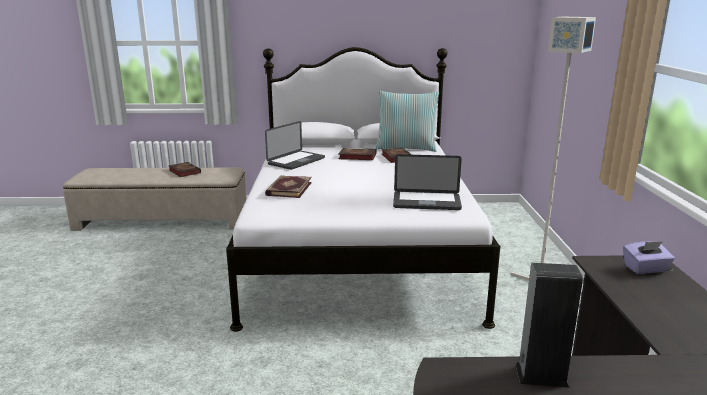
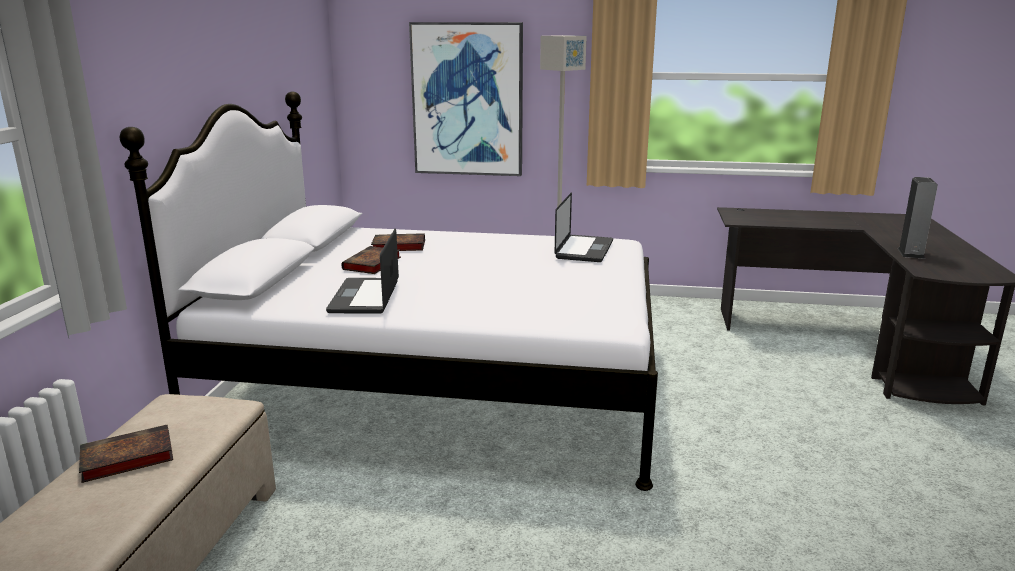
camera: 80 degrees left, 0 degrees up
laptop [265,121,325,170] -> laptop turned 135 degrees counterclockwise [326,229,399,314]
book [265,175,312,198] -> none
pillow [375,91,439,152] -> none
purple tissue box [623,241,675,274] -> none
none -> picture [409,22,523,176]

